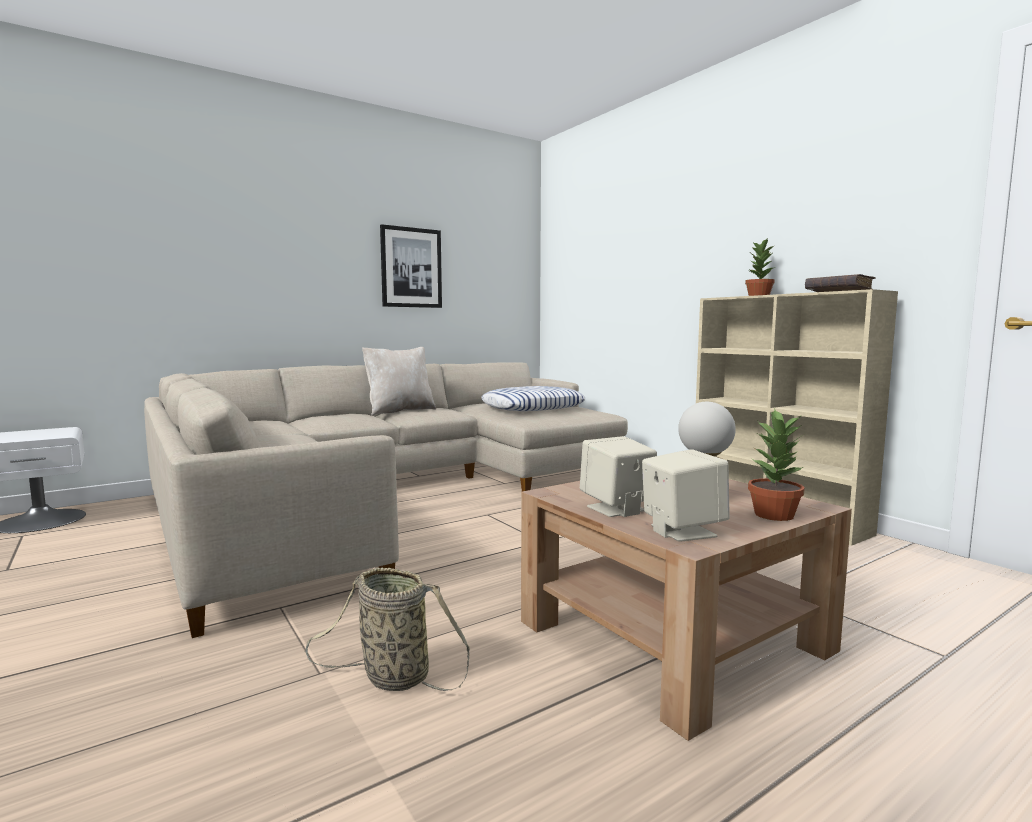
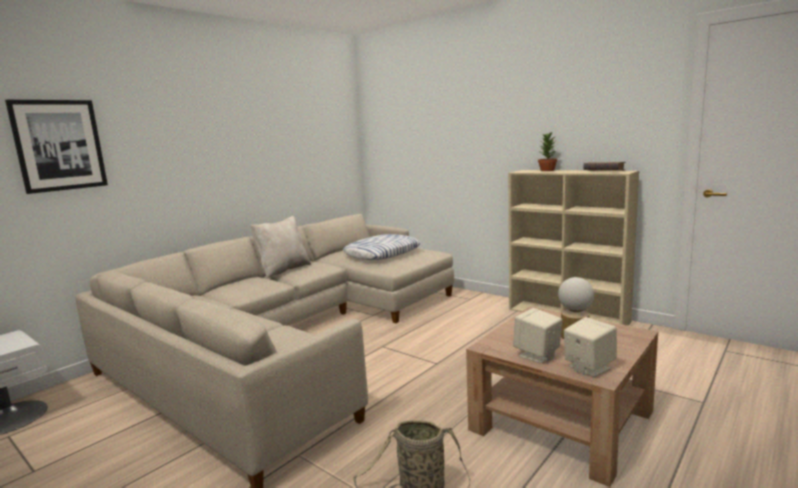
camera: 15 degrees left, 5 degrees up
picture [380,224,442,308] -> picture moved to [5,100,108,194]
potted plant [748,409,805,521] -> none

